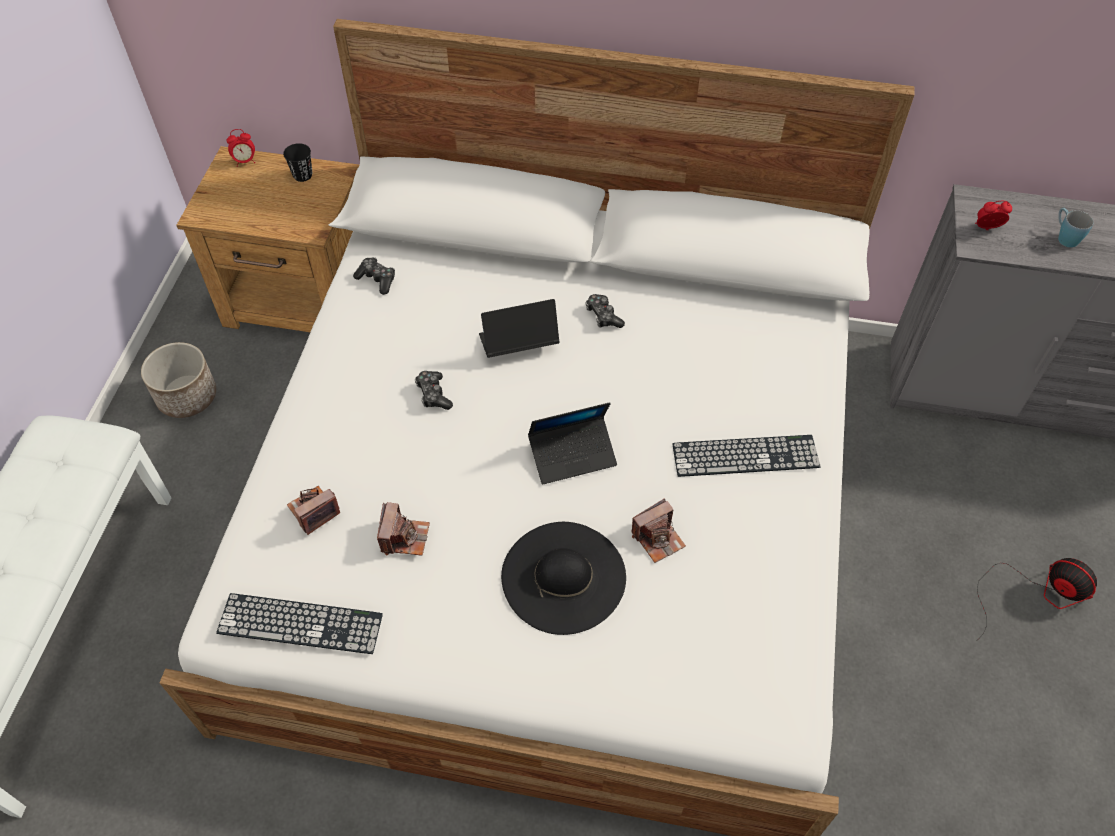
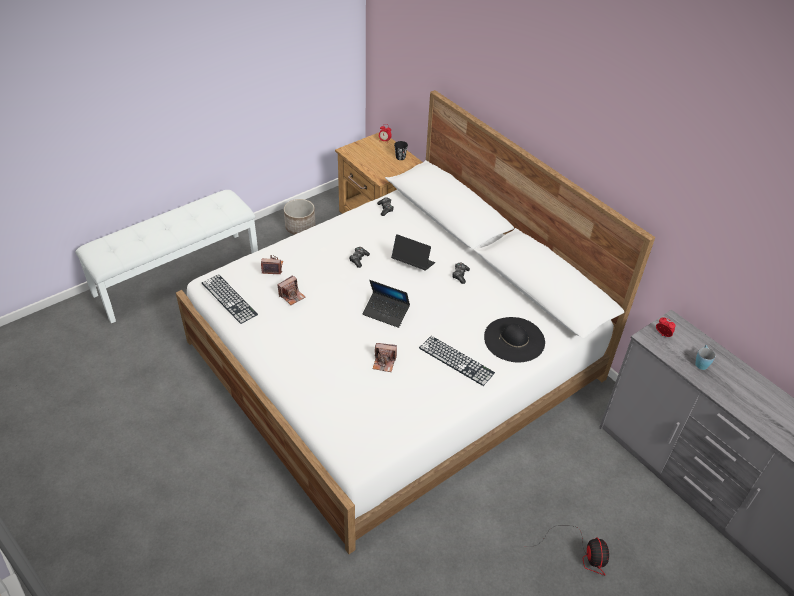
camera: 40 degrees right, 10 degrees down
black hat [501,522,626,635] -> black hat moved to [484,317,545,362]

